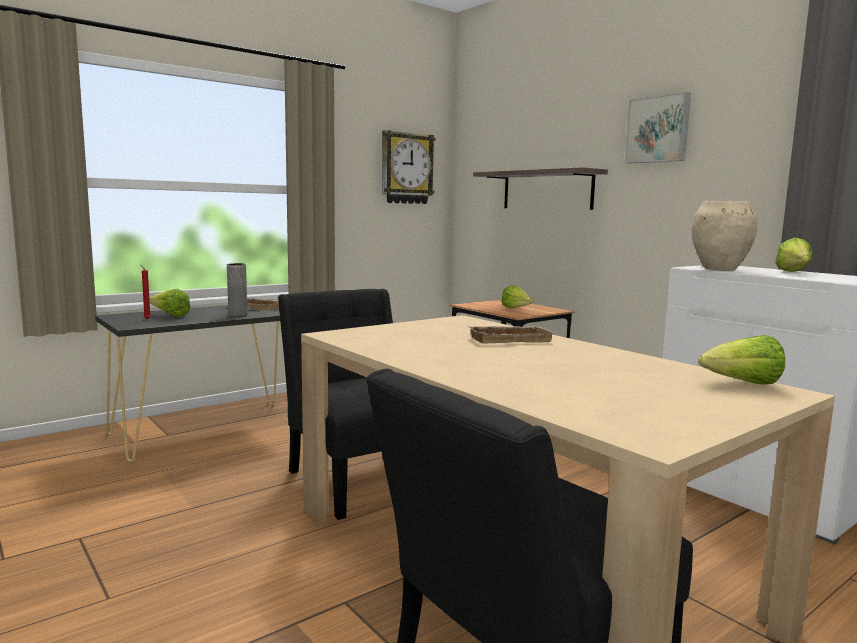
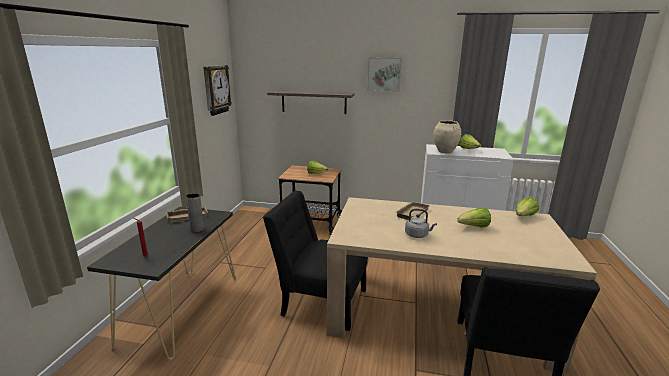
camera: 40 degrees left, 10 degrees up
lettuce [149,289,190,317] -> lettuce moved to [457,208,491,228]
none -> grey kettle [405,209,437,238]

